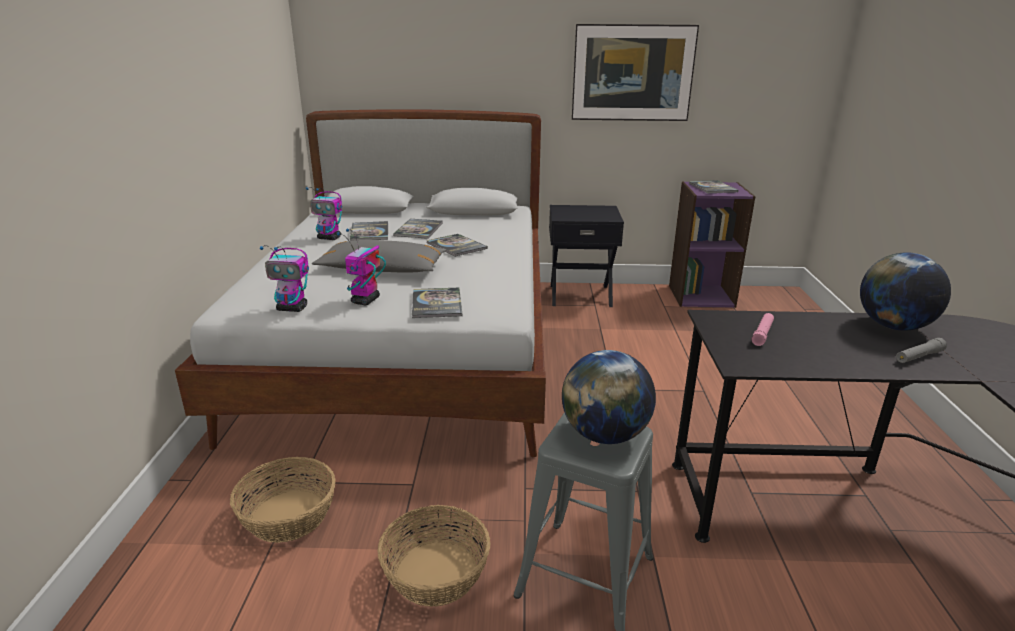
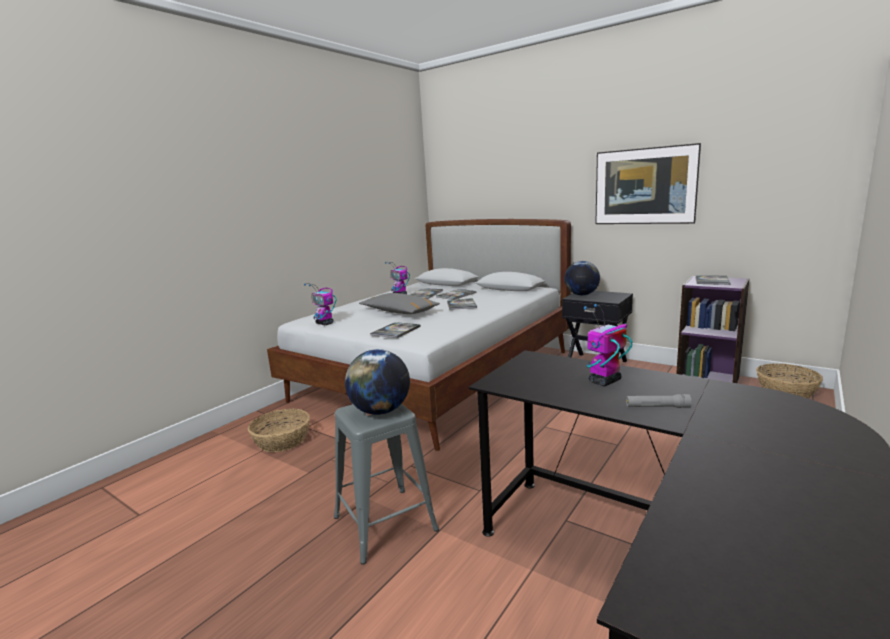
camera: 35 degrees right, 10 degrees down
toy robot [337,228,386,305] -> toy robot moved to [583,304,632,386]
basket [377,505,491,607] -> basket moved to [756,363,823,398]
pink flashlight [751,313,774,346] -> none
globe [860,253,951,331] -> globe moved to [565,261,600,295]

